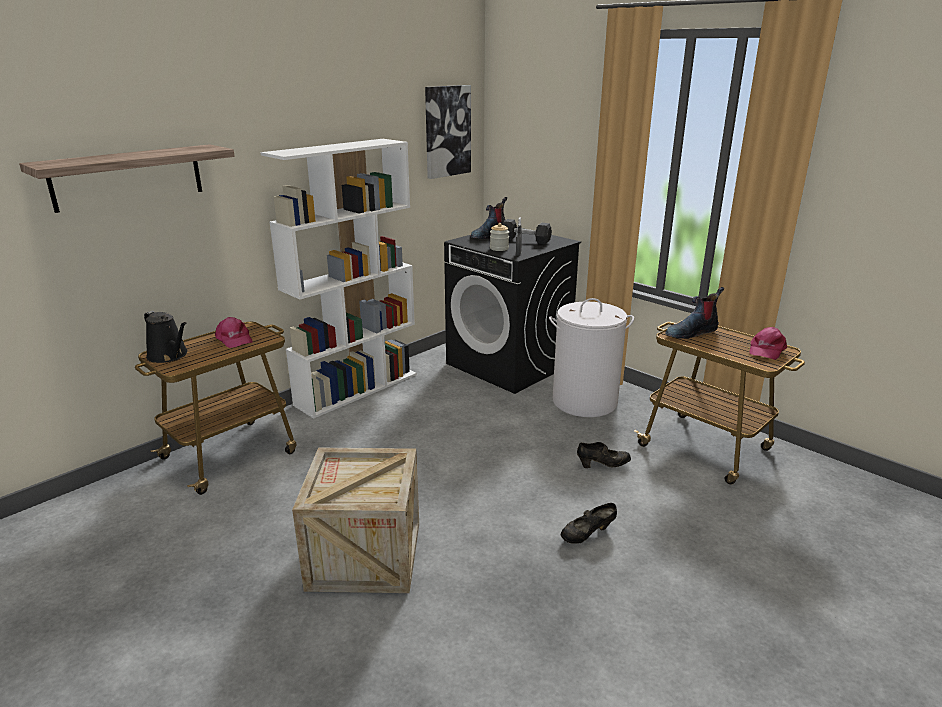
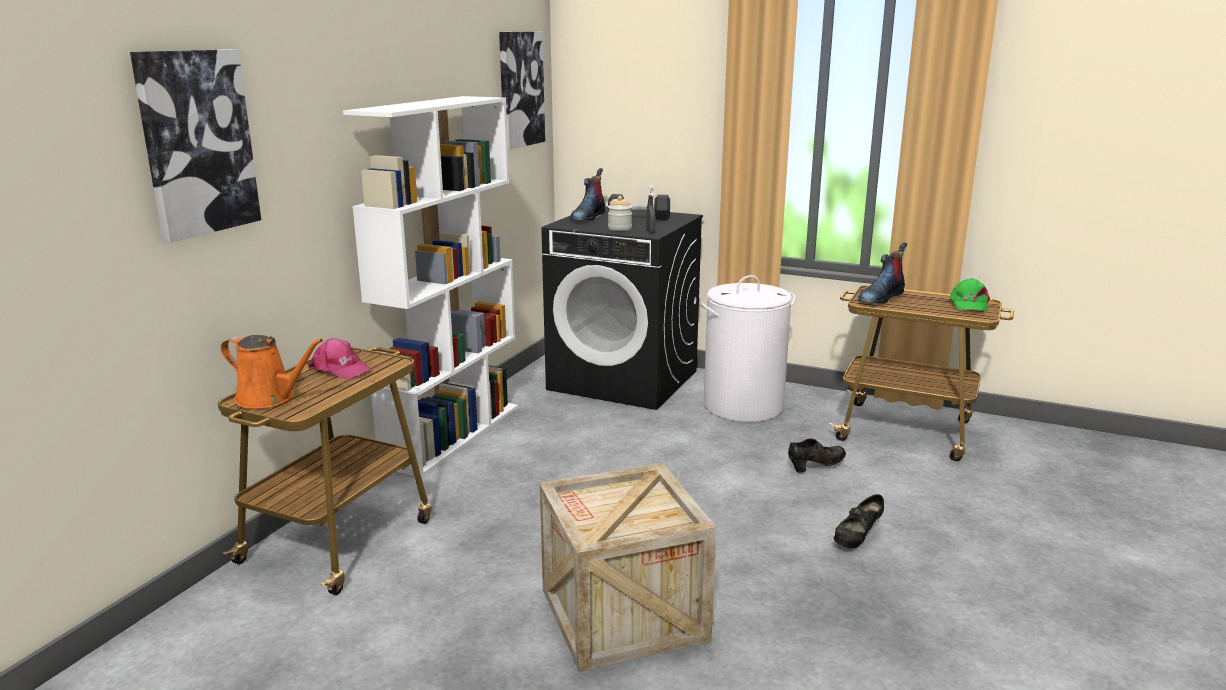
camera: 20 degrees left, 5 degrees down
shelf [19,144,235,213] -> picture [130,49,261,243]
black watering can [144,311,187,363] -> orange watering can [221,335,323,409]
pink cap [749,327,787,360] -> green cap [950,278,990,312]

